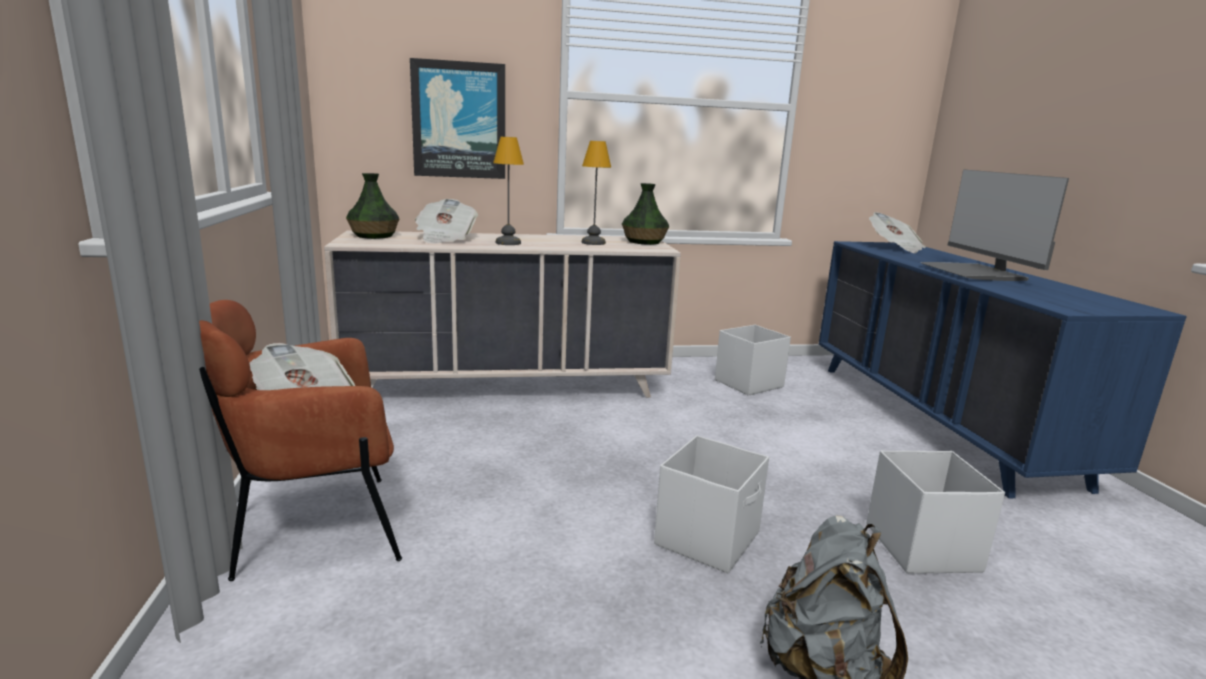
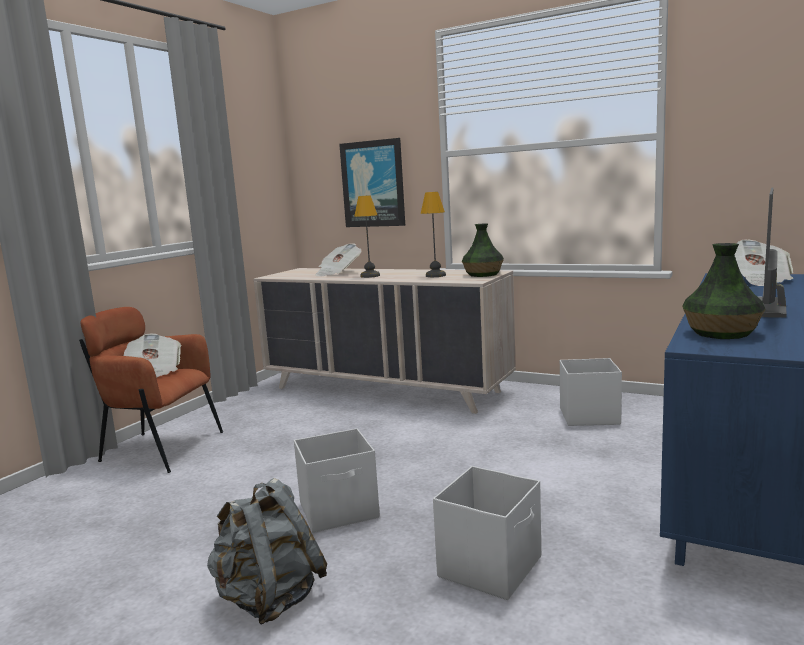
camera: 40 degrees right, 5 degrees down
vase [346,173,399,239] -> vase moved to [682,243,766,339]

